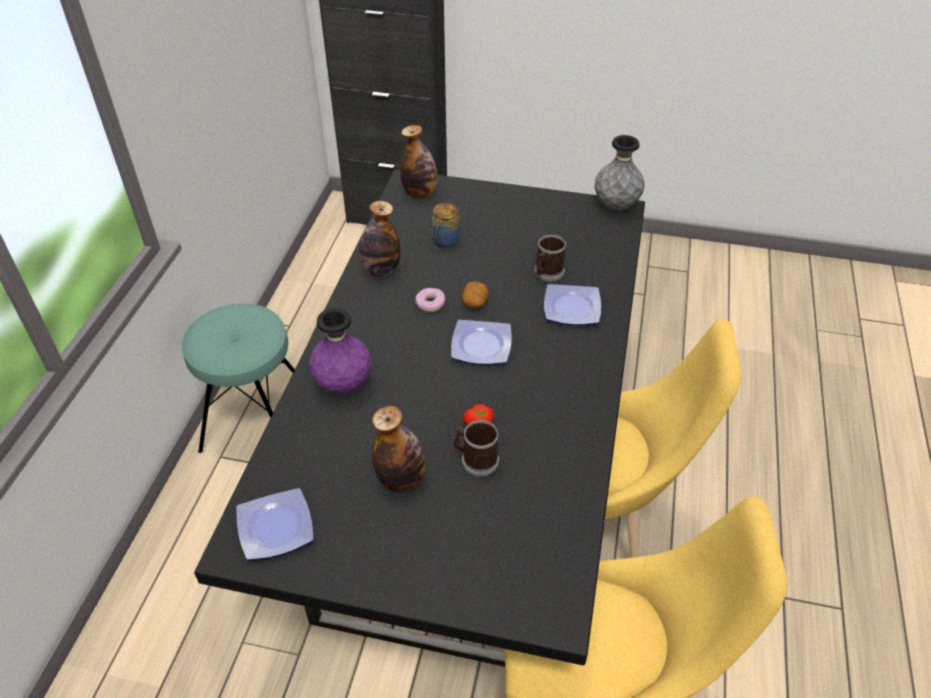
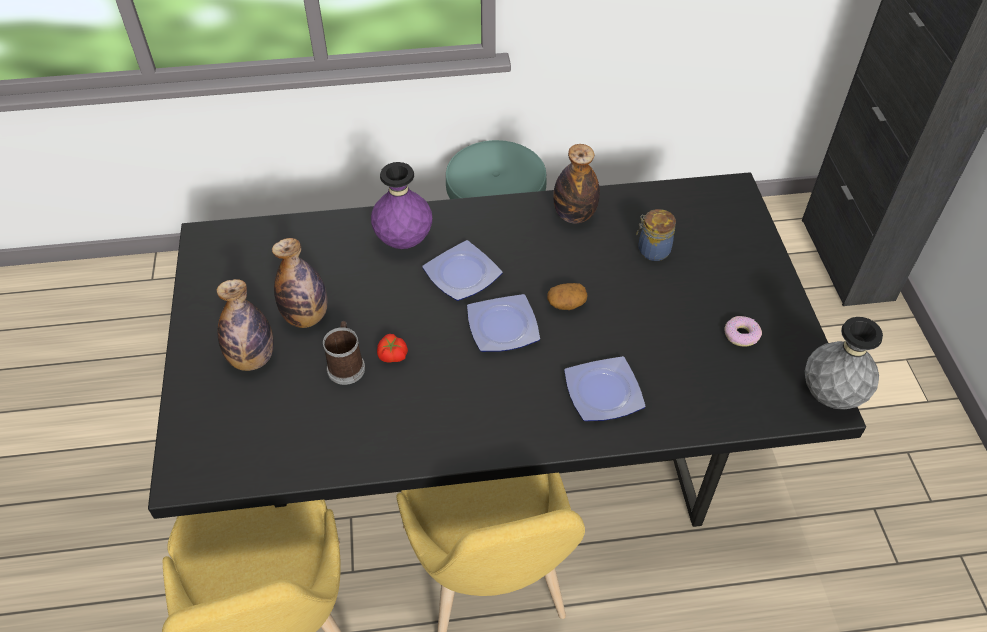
camera: 70 degrees right, 5 degrees up
plate [236,488,314,560] -> plate moved to [422,240,503,301]
bottle [400,125,438,198] -> bottle moved to [216,279,274,371]
donut [416,288,445,312] -> donut moved to [724,316,762,346]
mug [535,235,566,282] -> none

